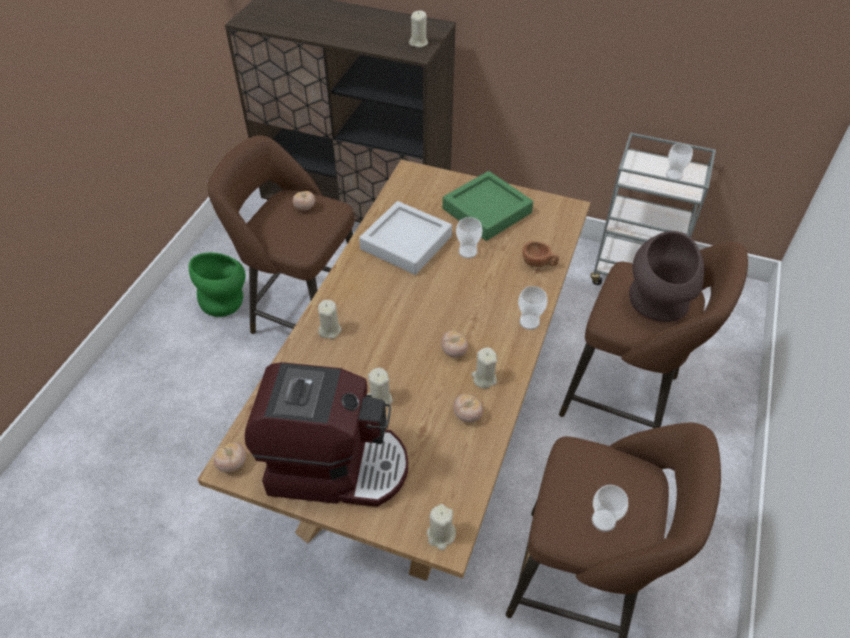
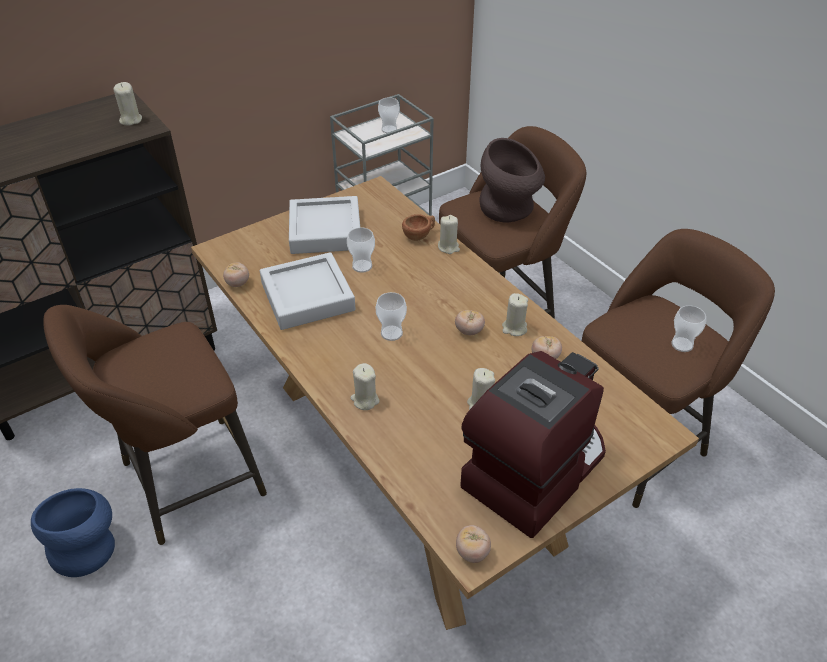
camera: 55 degrees left, 5 degrees down
green vase [189,253,246,317] -> blue vase [31,488,115,577]
tomato [293,191,315,211] -> tomato moved to [223,262,249,287]
beige candle [427,504,456,550] -> beige candle moved to [438,215,460,254]
green tray [442,171,533,241] -> grey tray [289,196,360,254]
cup [518,286,548,330] -> cup moved to [376,292,407,341]

